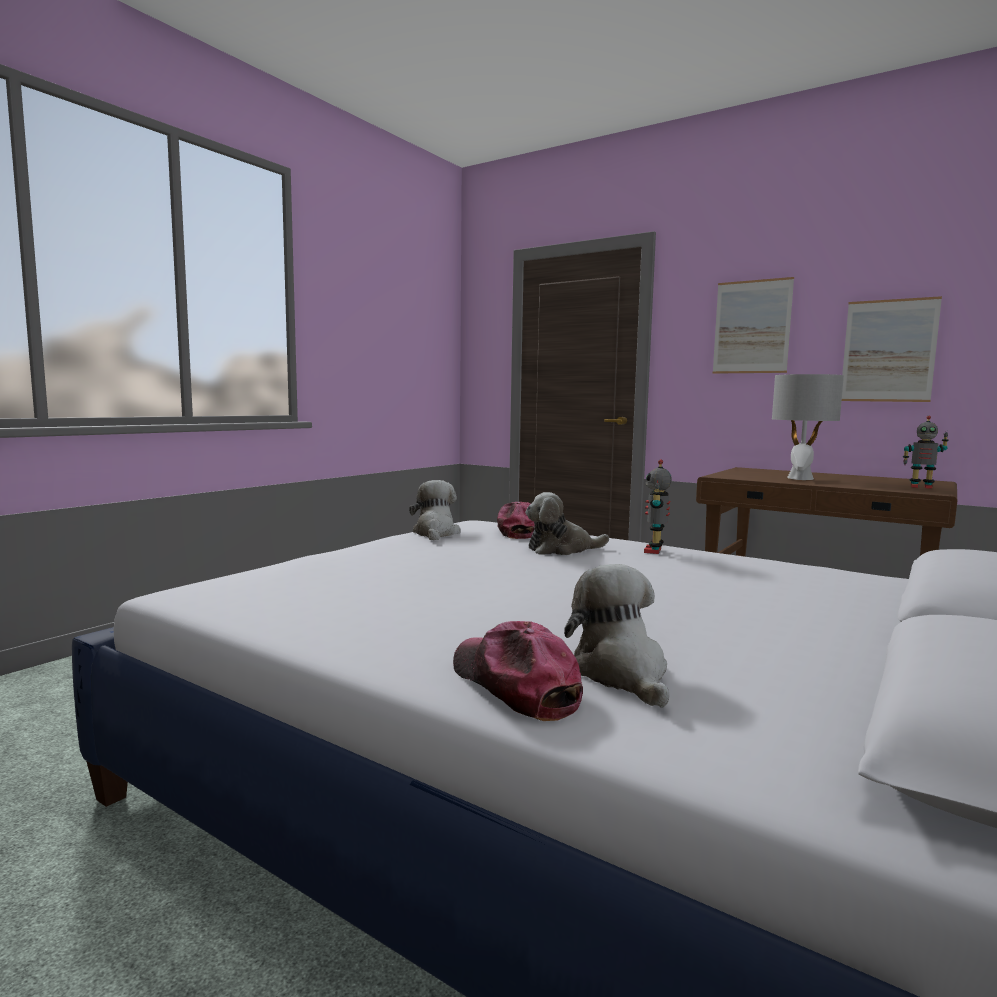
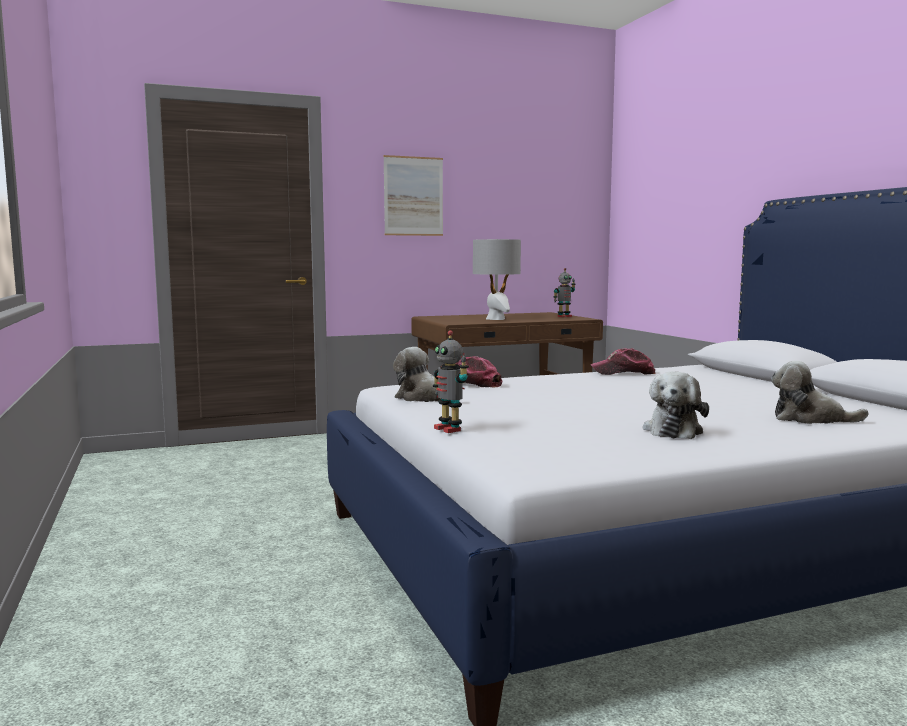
camera: 55 degrees left, 0 degrees up
cap [453,621,583,721] -> cap moved to [590,348,656,375]
plush toy [525,492,609,555] -> plush toy moved to [643,371,709,439]
toy robot [644,459,672,554] -> toy robot moved to [433,330,469,433]
picture [842,296,942,402] -> none

